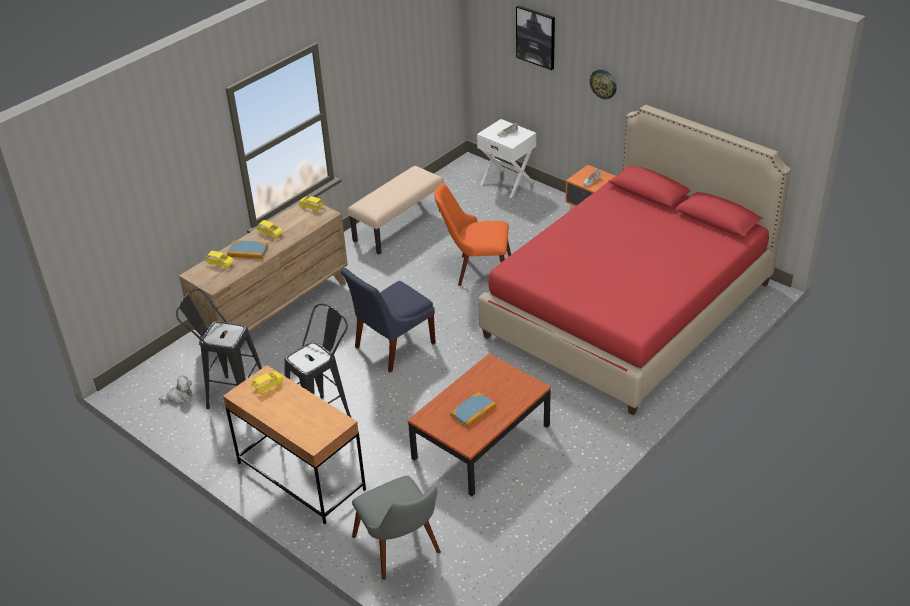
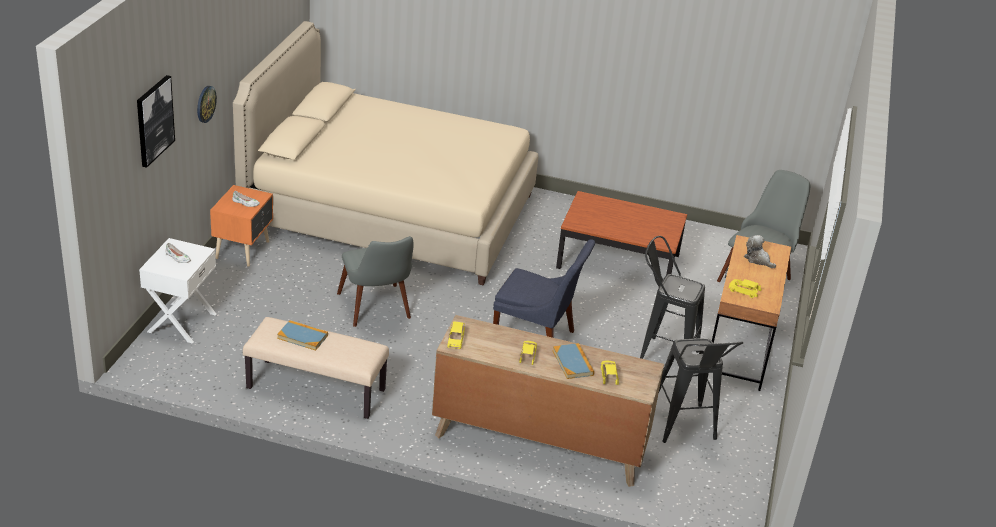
camera: 120 degrees left, 5 degrees down
plush toy [159,376,192,404] -> plush toy moved to [744,235,776,268]
orange chair [434,184,511,286] -> grey chair [337,236,414,327]
book [450,392,496,427] -> book moved to [277,320,328,351]
red bed [478,105,791,415] -> beige bed [233,21,539,286]

